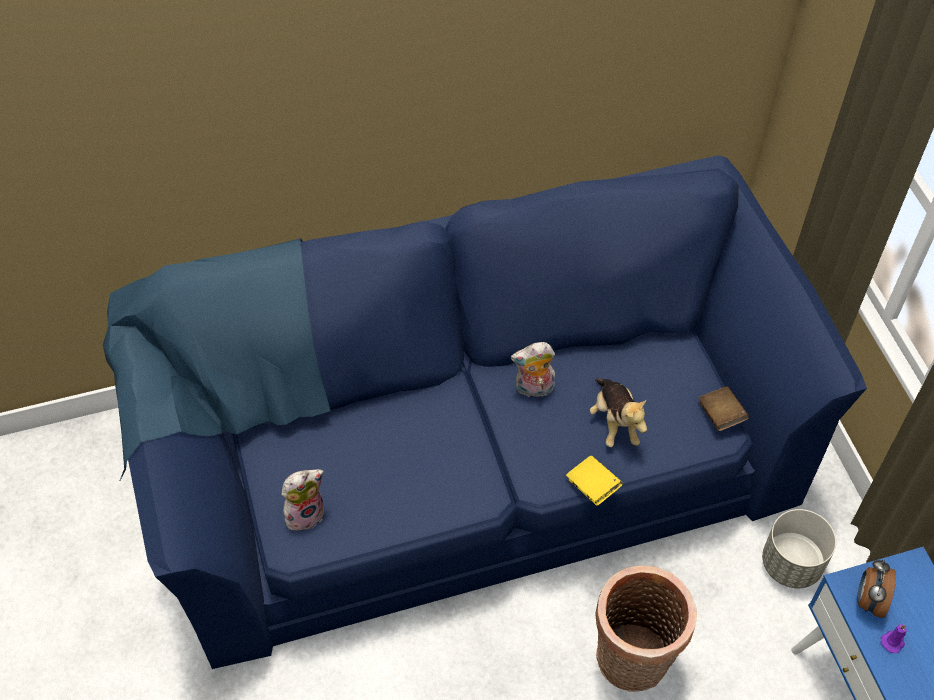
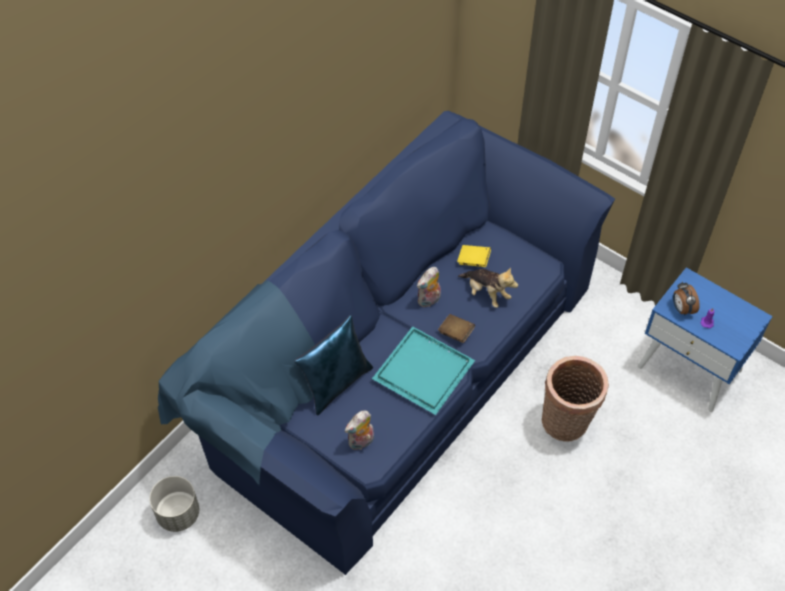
camera: 35 degrees left, 0 degrees up
plush toy [282,469,324,531] -> plush toy turned 150 degrees counterclockwise [345,410,374,450]
yellow book [566,456,623,506] -> yellow book moved to [457,245,491,267]
brown book [698,386,749,431] -> brown book moved to [438,314,475,343]
grey planter [762,509,836,588] -> grey planter moved to [149,476,199,532]
none -> blue pillow [295,315,373,415]
none -> turquoise tray [372,326,475,415]

